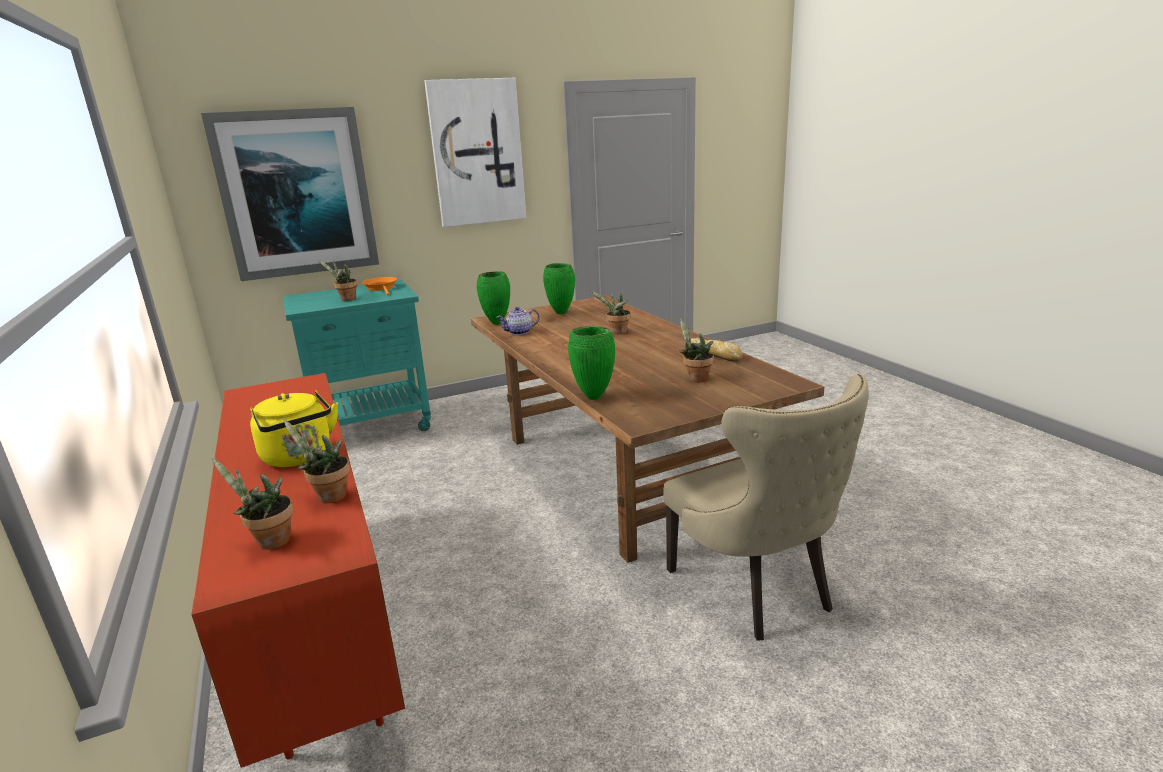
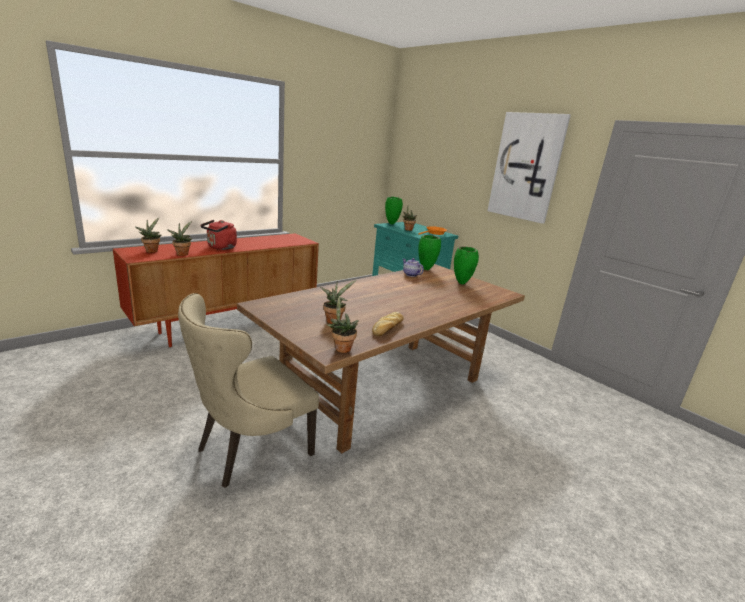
camera: 70 degrees right, 0 degrees up
picture [201,107,379,281] -> none
yellow kettle [250,390,338,467] -> red kettle [201,220,237,250]
green vase [568,326,615,400] -> green vase moved to [385,197,403,225]
potted plant [589,290,631,334] -> potted plant moved to [326,296,359,353]

